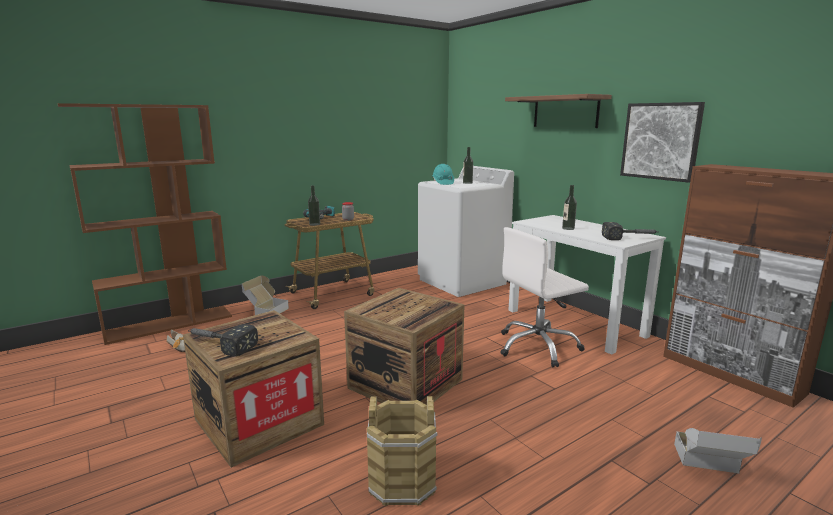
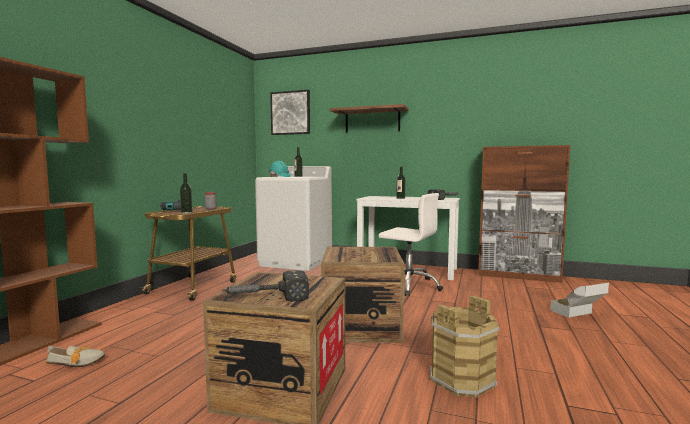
camera: 35 degrees left, 10 degrees down
cardboard box [242,276,289,315] -> none
white office chair [500,227,589,367] -> white office chair turned 90 degrees counterclockwise [379,193,443,296]
picture [620,102,705,183] -> picture moved to [270,90,310,135]

